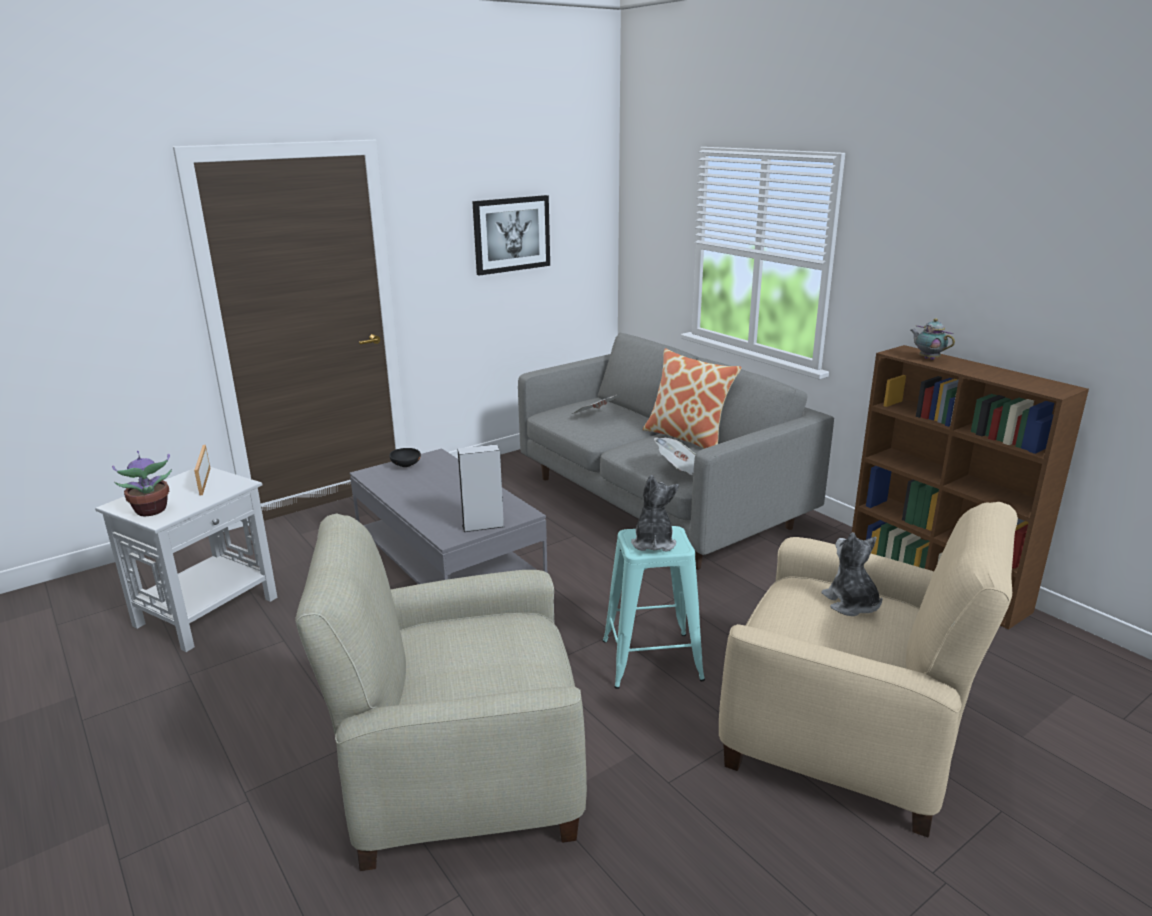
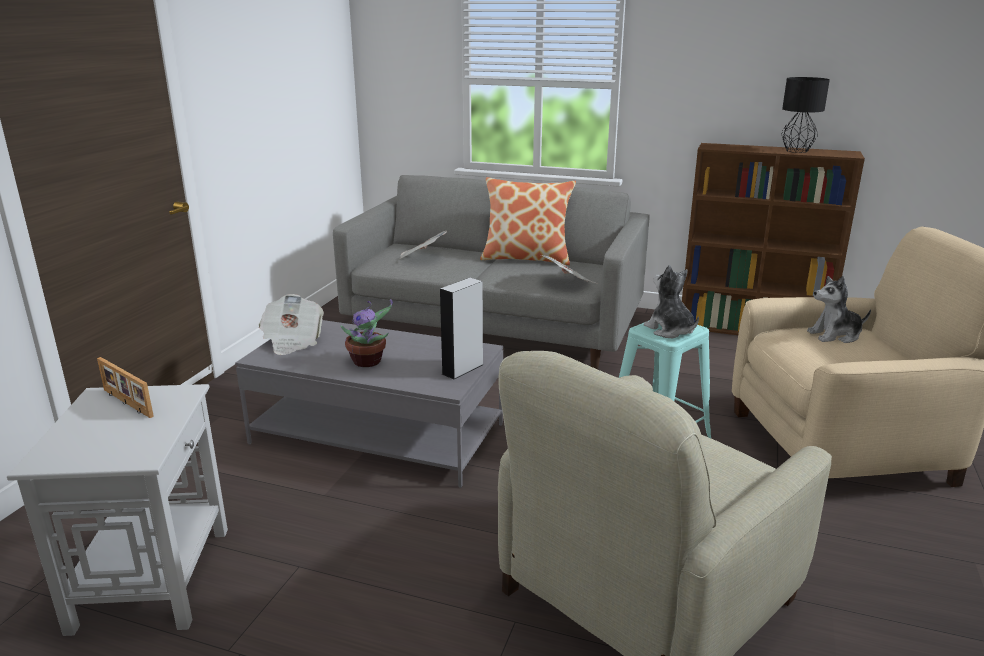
camera: 35 degrees left, 0 degrees up
potted plant [112,451,172,516] -> potted plant moved to [340,299,392,367]
black bowl [389,448,421,467] -> newspaper [259,294,324,355]
picture [472,195,550,276] -> none
plush toy [821,532,882,616] -> plush toy turned 45 degrees counterclockwise [807,276,871,343]
teapot [911,318,955,360] -> none
none -> black table lamp [781,77,830,153]

